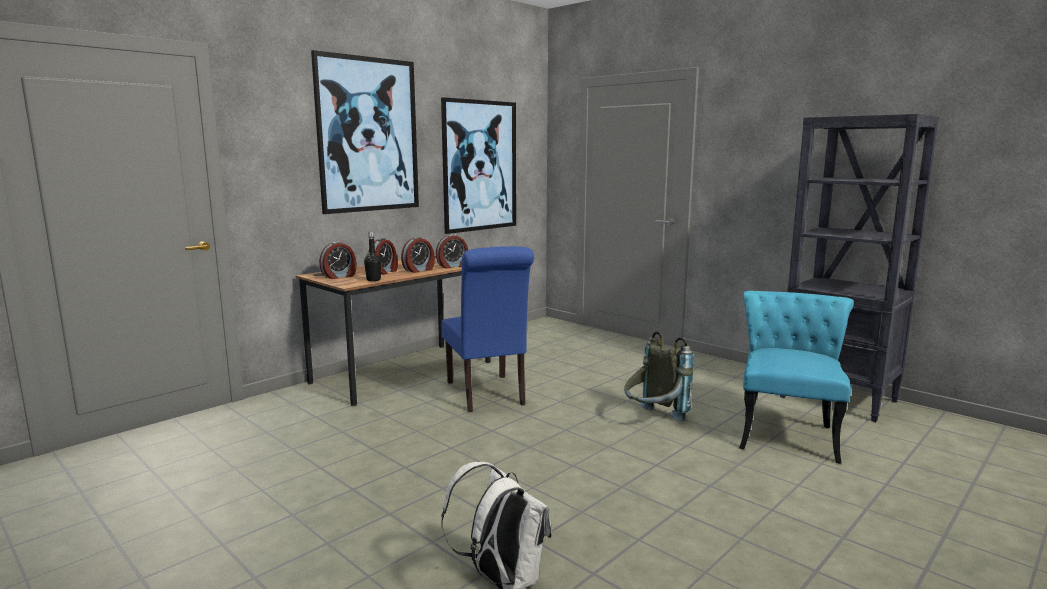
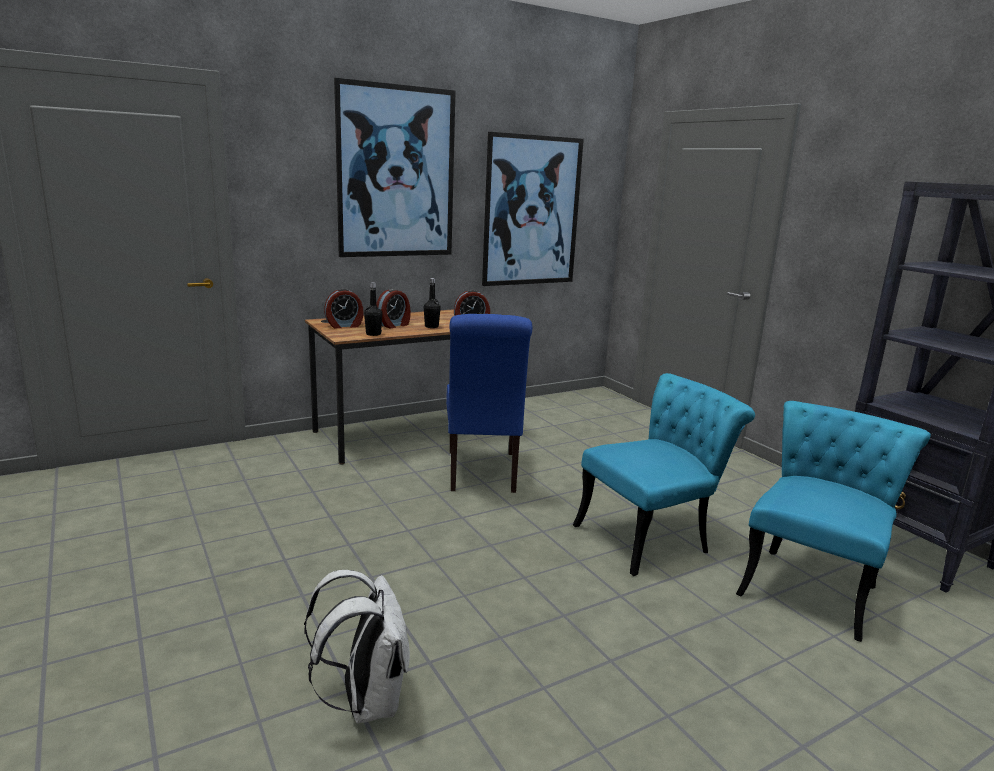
camera: 15 degrees right, 5 degrees up
alarm clock [401,237,435,273] -> black bottle [424,278,441,328]
grey backpack [624,331,694,421] -> turquoise chair [573,373,755,576]

